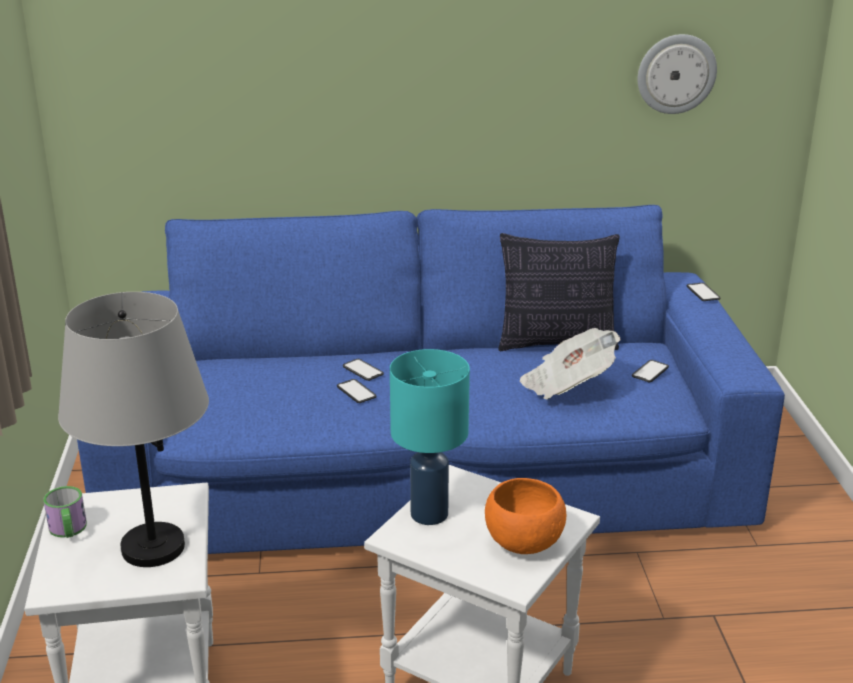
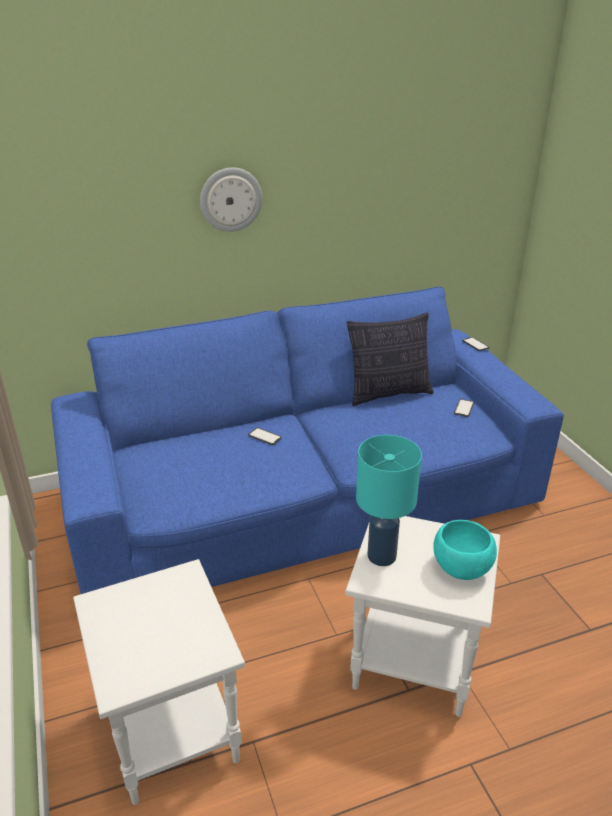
camera: 15 degrees left, 5 degrees up
mug [43,486,87,538] -> none
grey table lamp [58,292,209,567] -> none
phone [337,379,377,403] -> none
orange bowl [485,478,566,554] -> turquoise bowl [433,520,497,580]
newspaper [520,328,621,399] -> none
wall clock [638,34,717,114] -> wall clock moved to [200,167,262,232]

